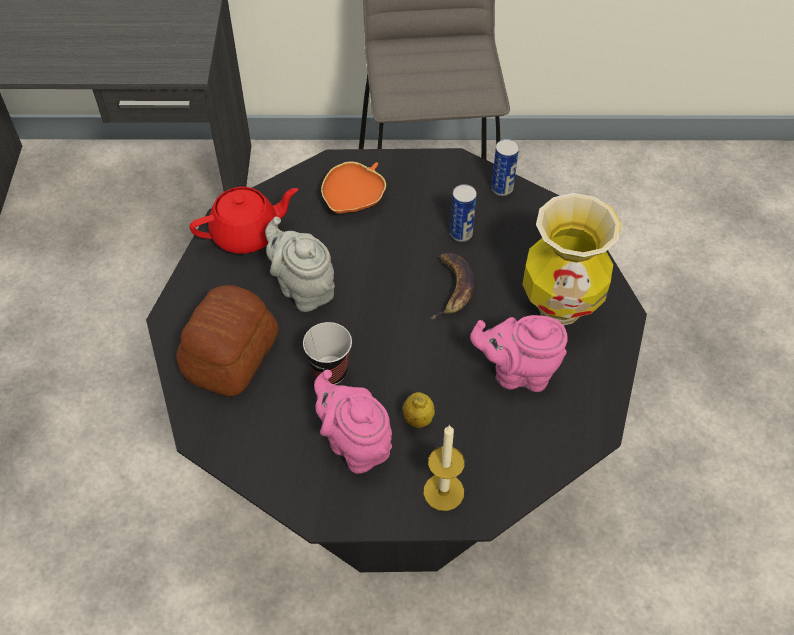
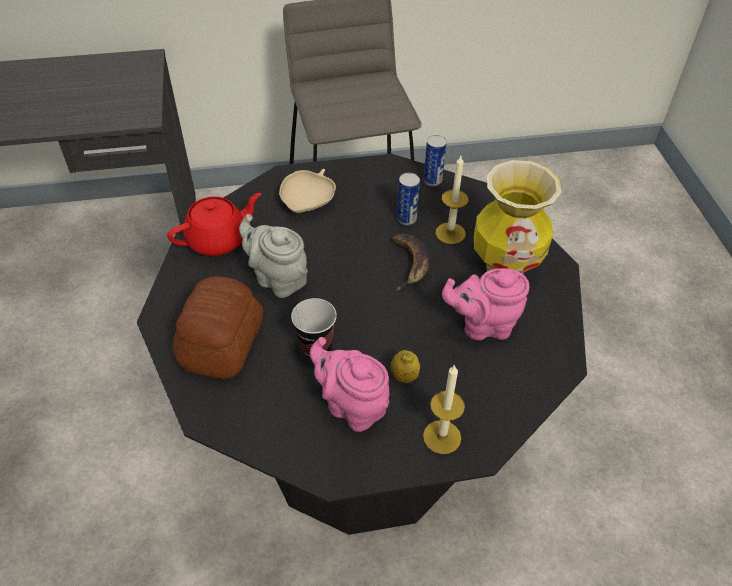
camera: 10 degrees left, 5 degrees down
orange bowl [321,162,386,214] -> beige bowl [279,169,336,213]
none -> candle [436,156,469,244]

